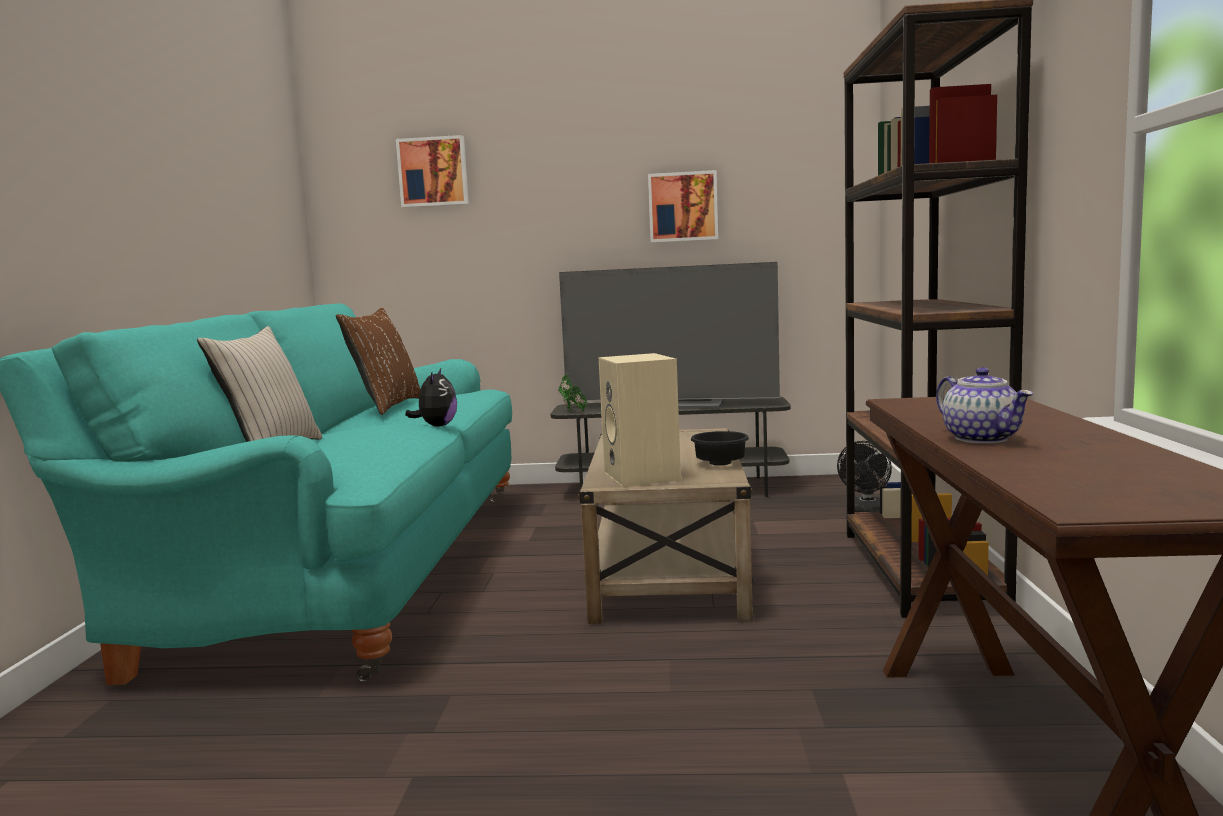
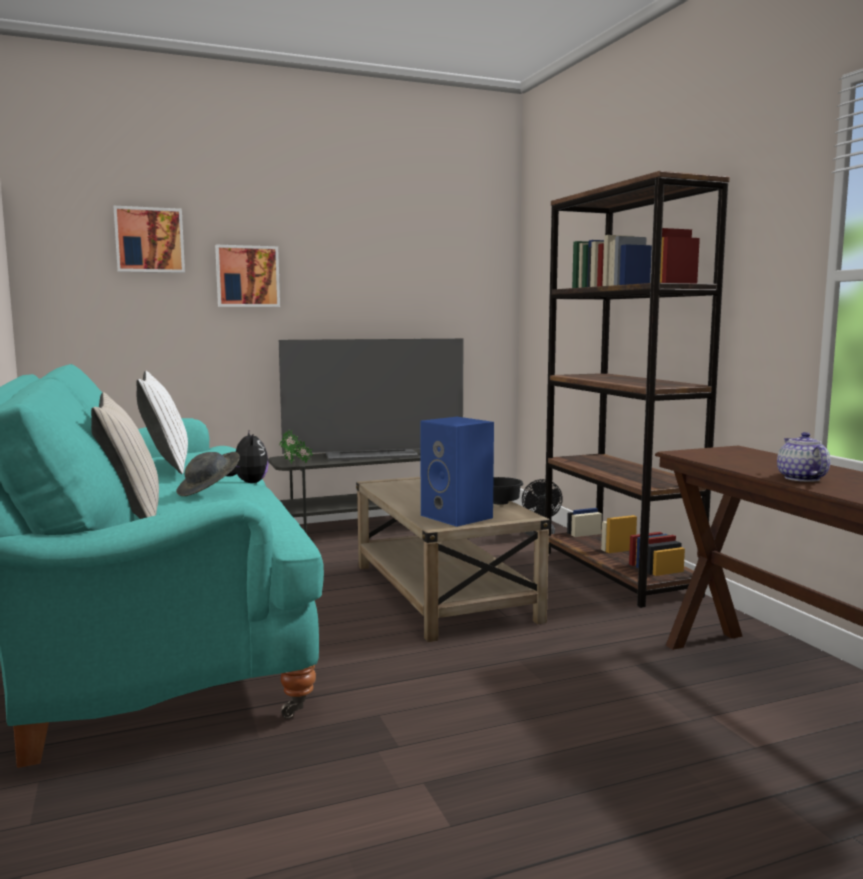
camera: 25 degrees left, 0 degrees up
brown pillow [336,307,421,415] -> white pillow [136,371,188,474]
beige speaker [599,353,681,487] -> blue speaker [420,417,494,527]
picture [648,170,718,243] -> picture moved to [215,245,280,307]
teapot [936,367,1033,444] -> teapot turned 135 degrees counterclockwise [777,432,831,482]
none -> grey hat [176,452,240,496]

